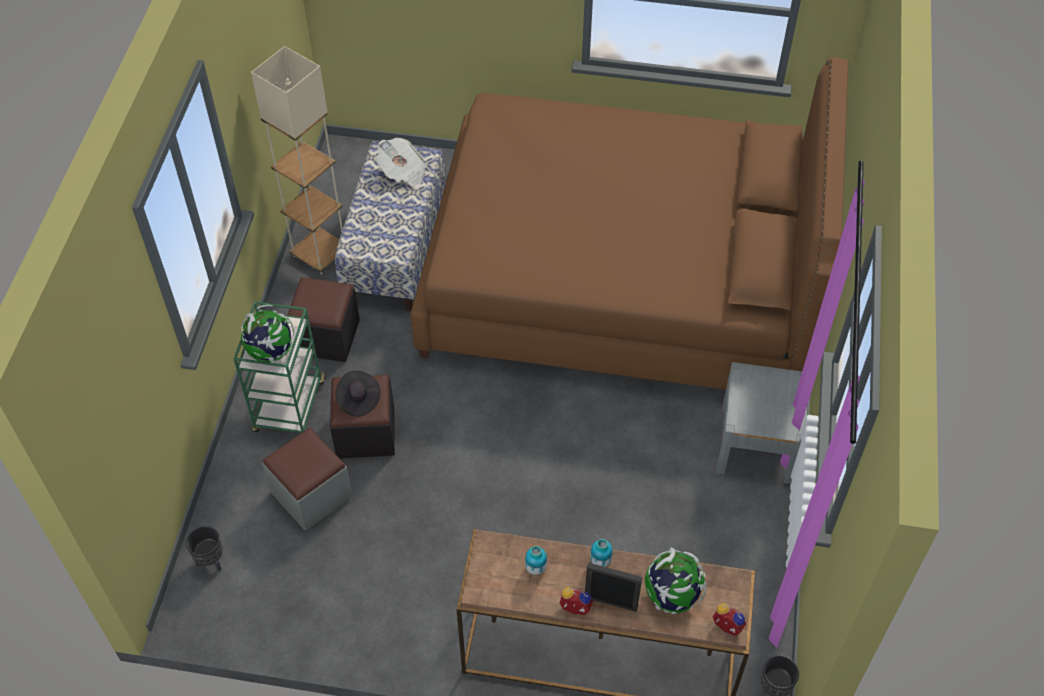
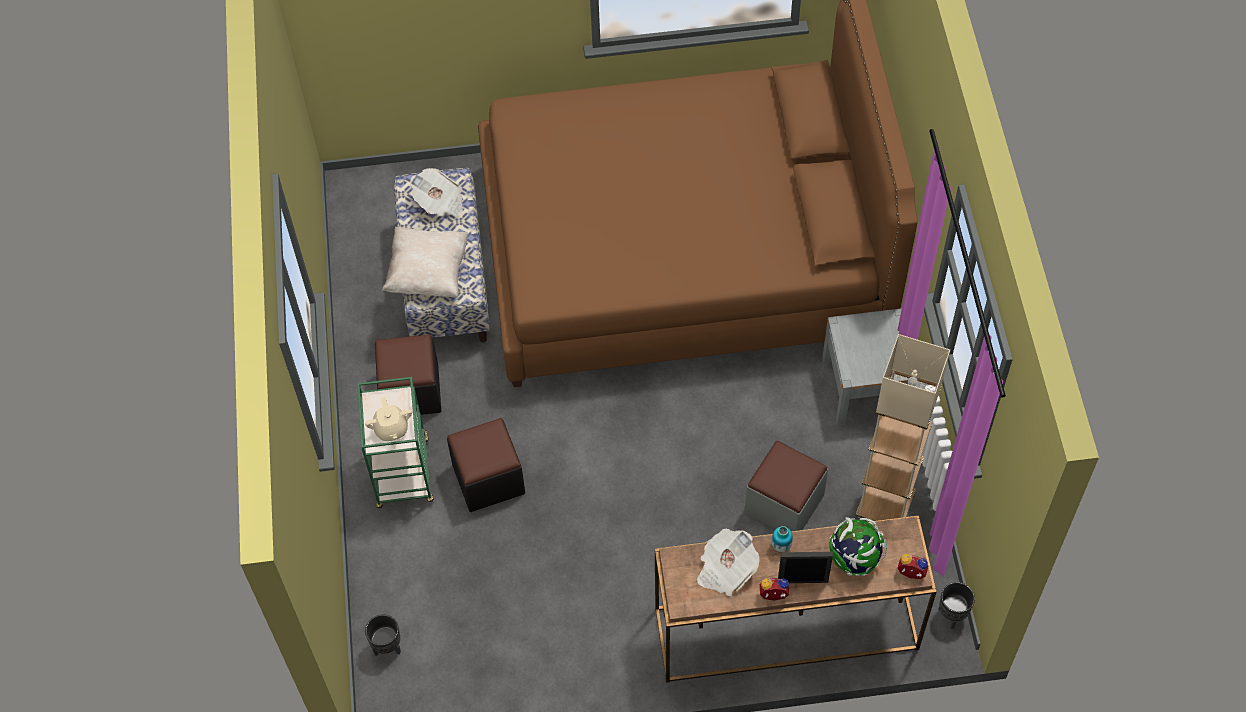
camera: 15 degrees left, 5 degrees up
globe [241,305,294,362] -> beige teapot [365,397,412,441]
beige floor lamp [251,46,343,274] -> beige floor lamp moved to [856,334,950,521]
grey ottoman [262,428,352,530] -> grey ottoman moved to [745,441,828,531]
black hat [336,371,380,417] -> none
vase [525,546,547,576] -> newspaper [697,529,760,596]
none -> beige pillow [382,227,469,297]

